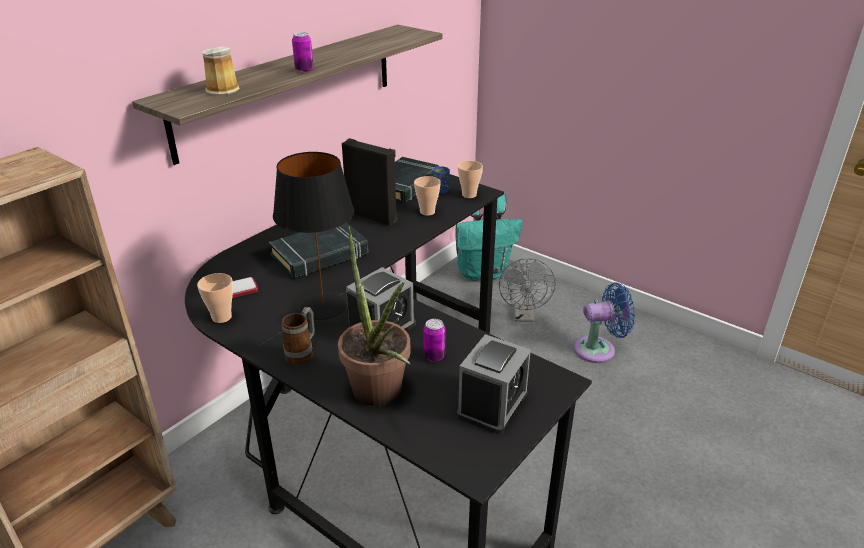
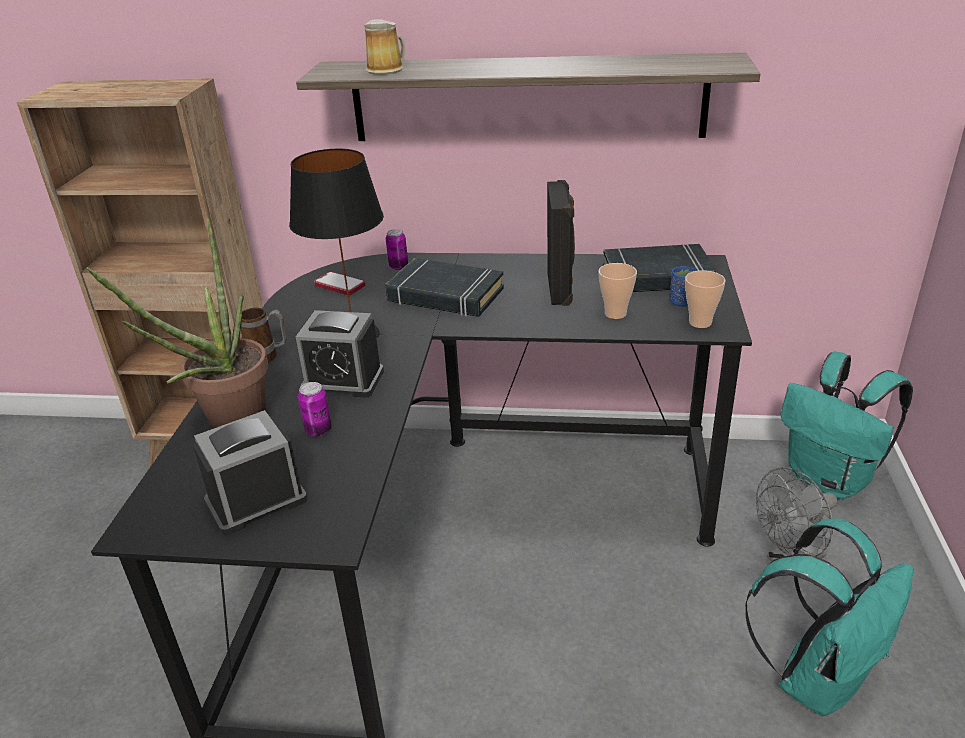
camera: 60 degrees right, 0 degrees up
cup [197,273,233,323] -> none
can [292,32,313,72] -> can moved to [386,229,408,270]
alarm clock [457,334,531,434] -> alarm clock turned 150 degrees clockwise [193,410,307,535]
blue fan [574,282,635,363] -> turquoise backpack [745,518,914,716]

